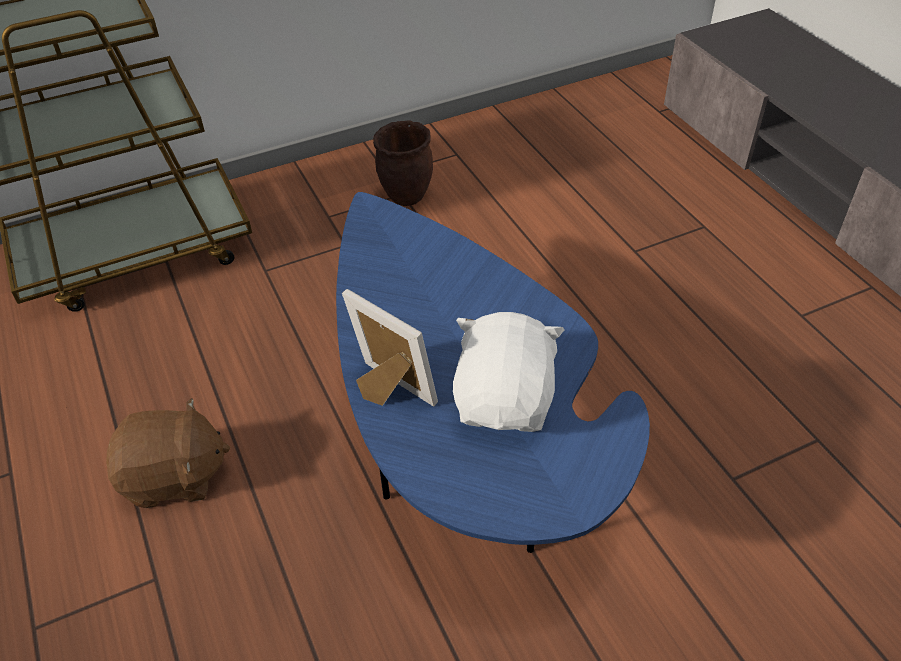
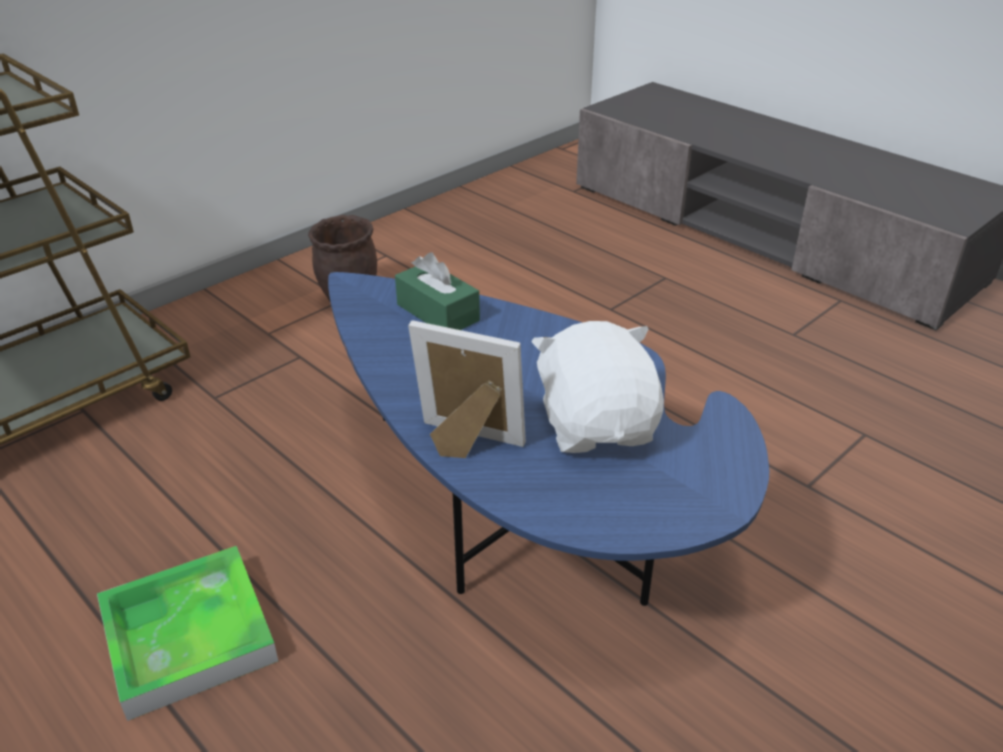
camera: 20 degrees left, 10 degrees down
brown plush toy [106,398,230,508] -> tray [97,546,278,721]
none -> green tissue box [395,252,480,330]

